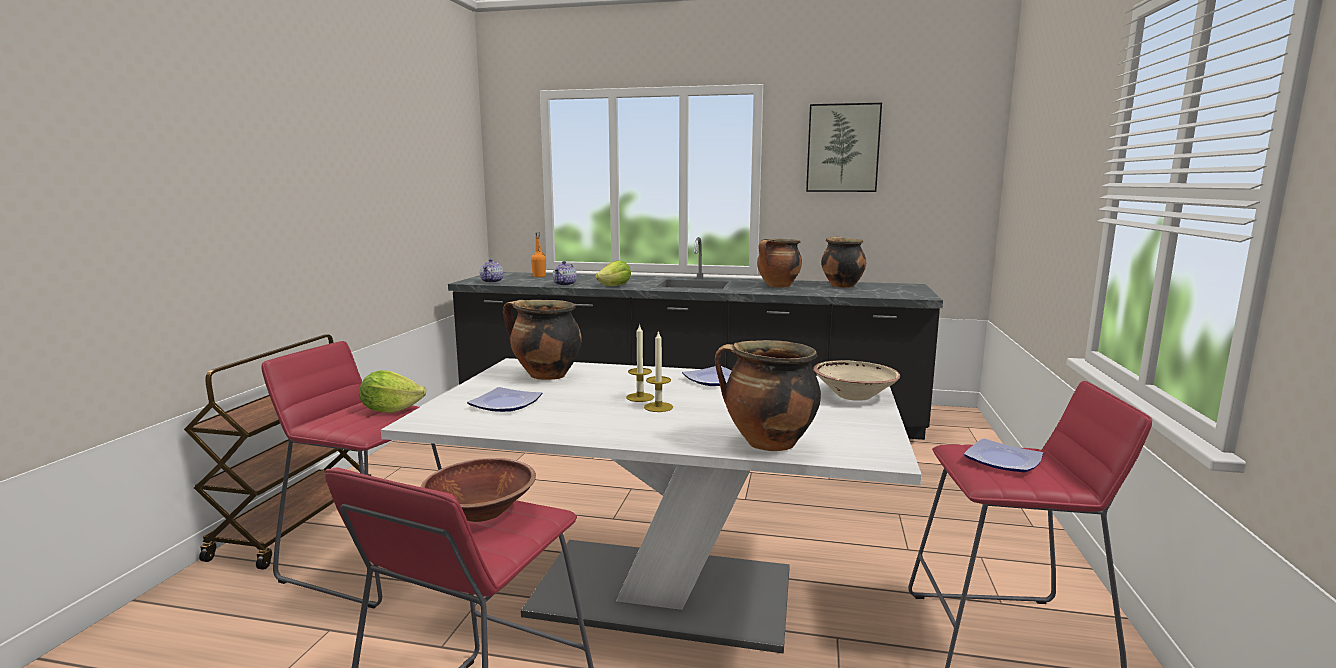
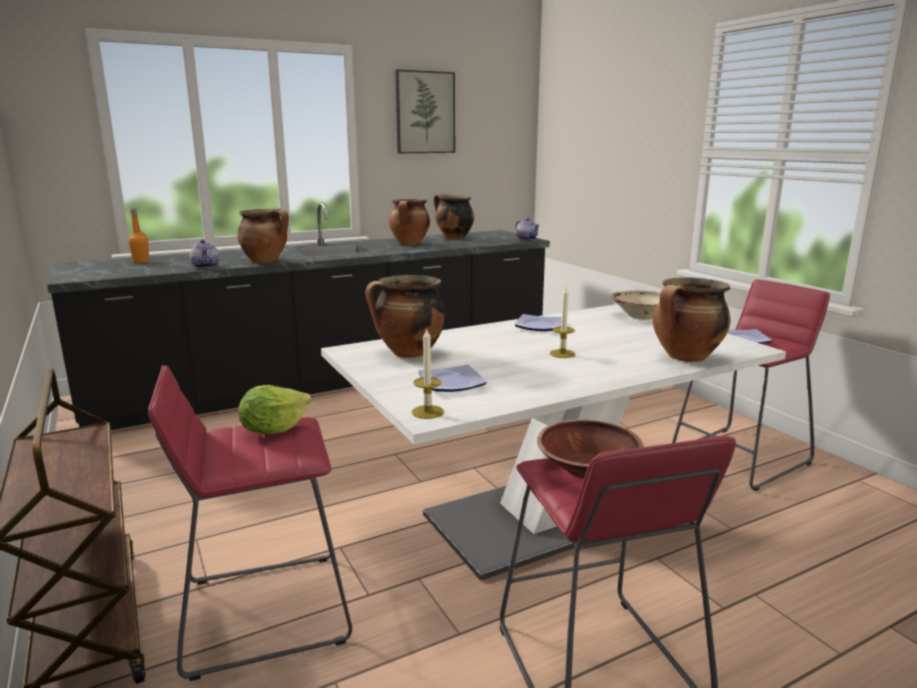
camera: 40 degrees left, 5 degrees up
teapot [480,259,504,283] -> teapot moved to [515,218,540,240]
lettuce [595,261,631,286] -> cooking pot [237,209,289,263]
candle [626,324,654,402] -> candle moved to [412,327,444,419]

